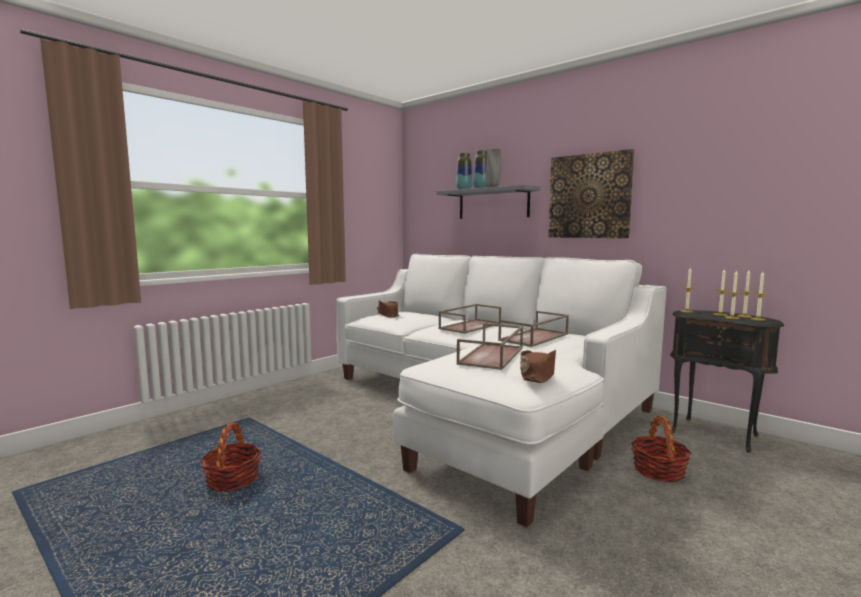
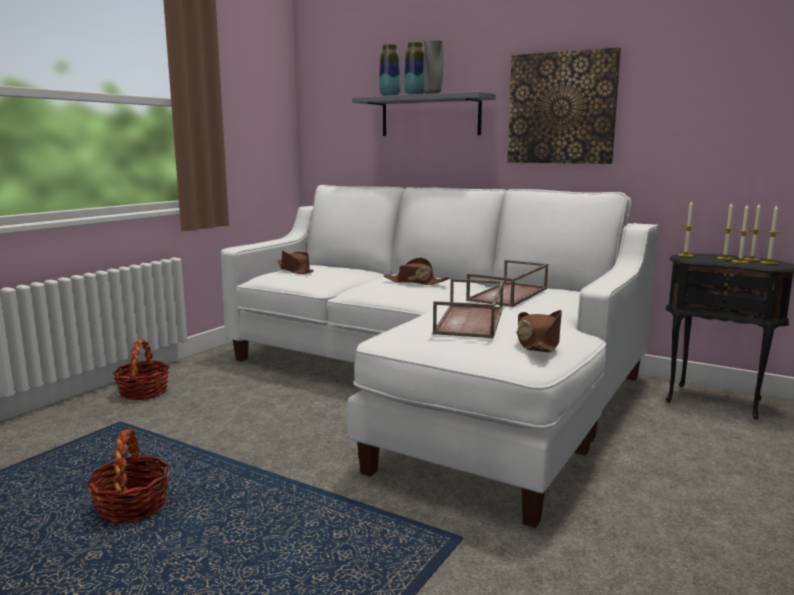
camera: 10 degrees left, 5 degrees up
brown tray [439,304,501,334] -> brown hat [384,258,450,285]
basket [631,415,692,482] -> basket moved to [113,339,170,401]

